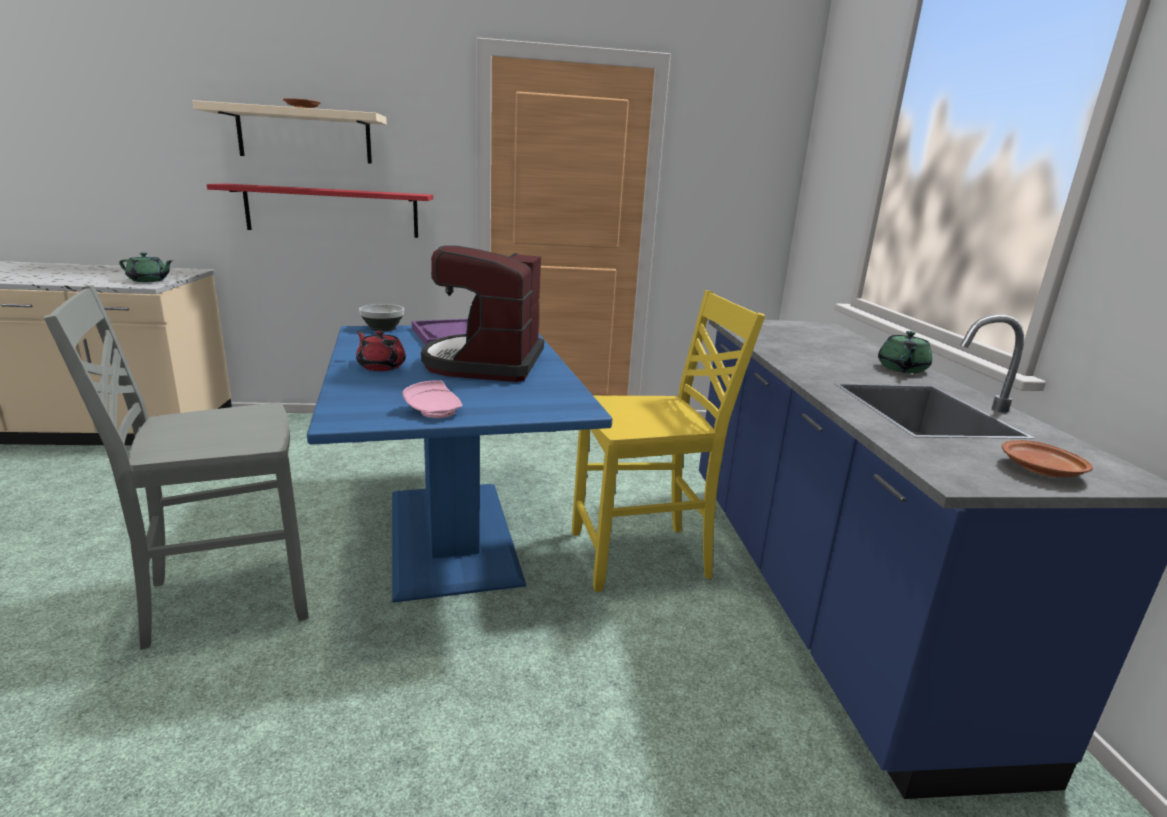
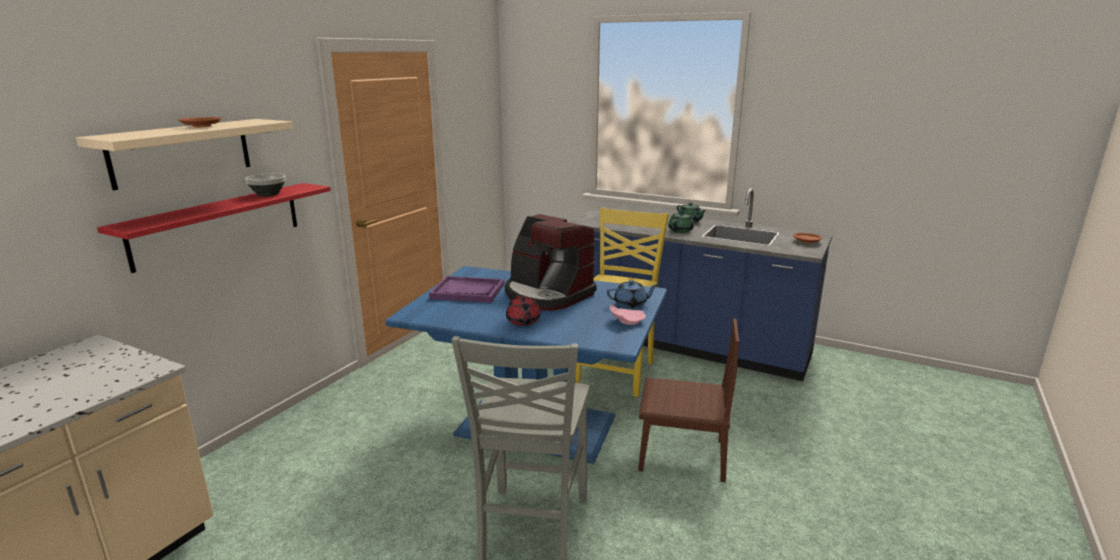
camera: 55 degrees left, 0 degrees up
green teapot [119,252,173,282] -> green teapot moved to [668,211,694,233]
red teapot [356,330,406,371] -> red teapot turned 90 degrees counterclockwise [506,295,541,326]
bowl [359,304,404,331] -> bowl moved to [245,173,286,196]
none -> blue teapot [607,280,658,308]
none -> brown chair [638,319,739,482]

